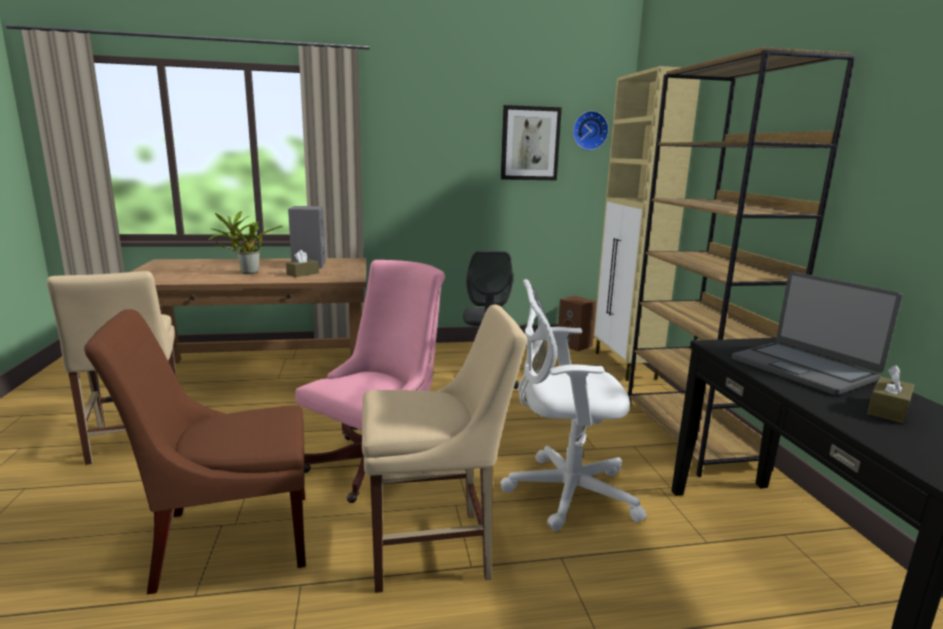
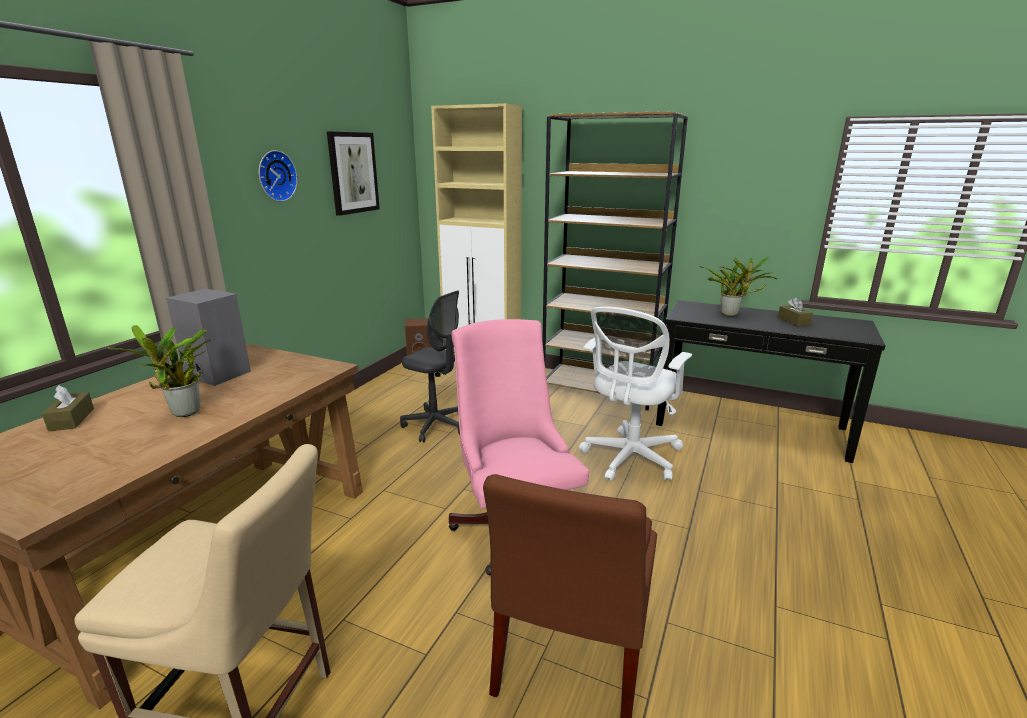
camera: 55 degrees left, 5 degrees up
brown tissue box [286,250,319,277] -> brown tissue box moved to [42,385,94,431]
beige chair [362,305,527,593] -> none
wall clock [573,111,609,151] -> wall clock moved to [259,150,297,202]
laptop [732,272,902,395] -> potted plant [702,256,777,317]

